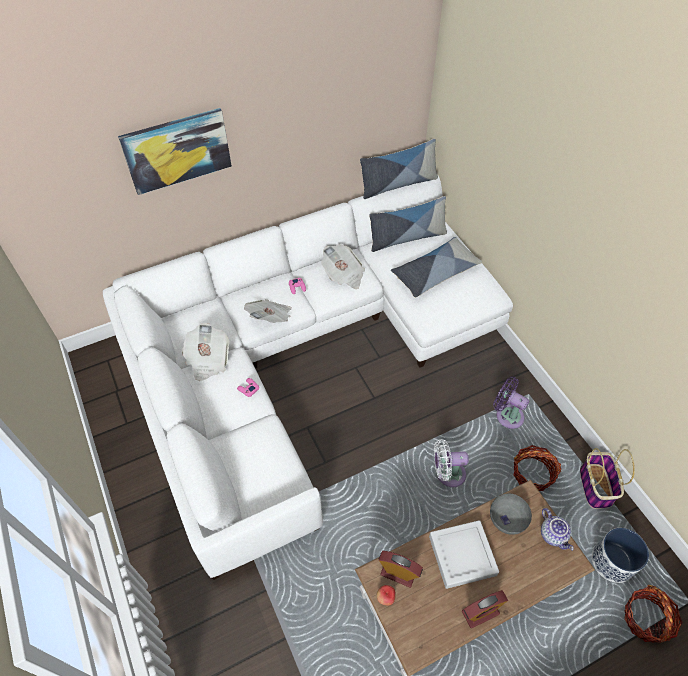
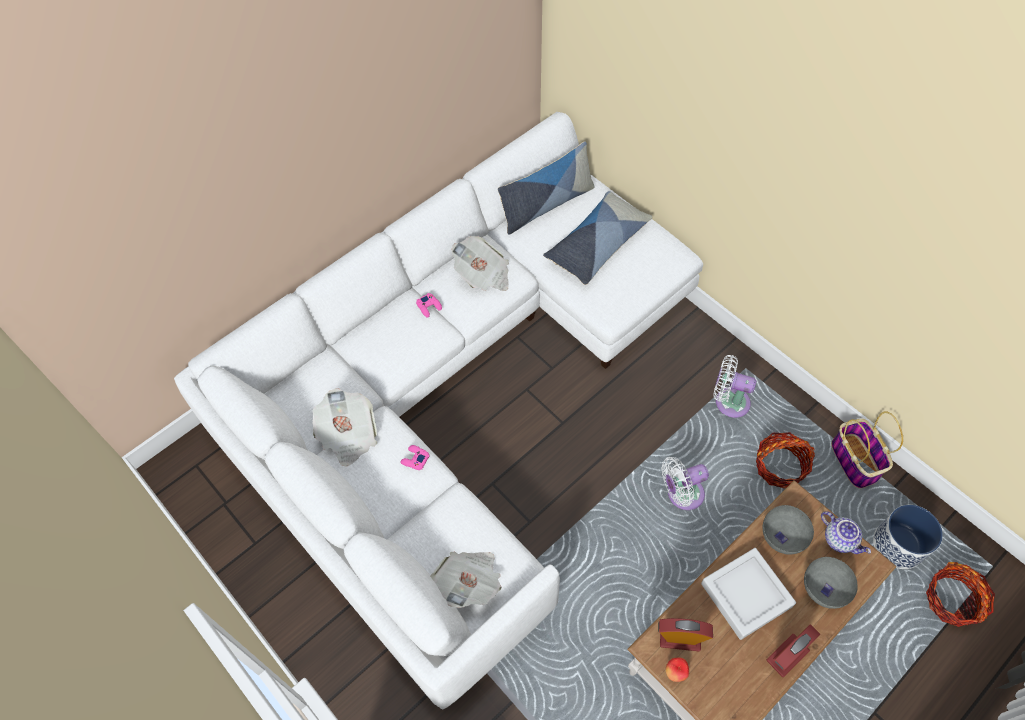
camera: 15 degrees left, 5 degrees up
picture [118,108,232,195] -> none
newspaper [244,299,292,323] -> newspaper moved to [430,552,501,608]
pillow [360,139,438,199] -> none
purple fan [493,376,530,429] -> white fan [713,355,756,418]
none -> grey bowl [804,557,858,609]

